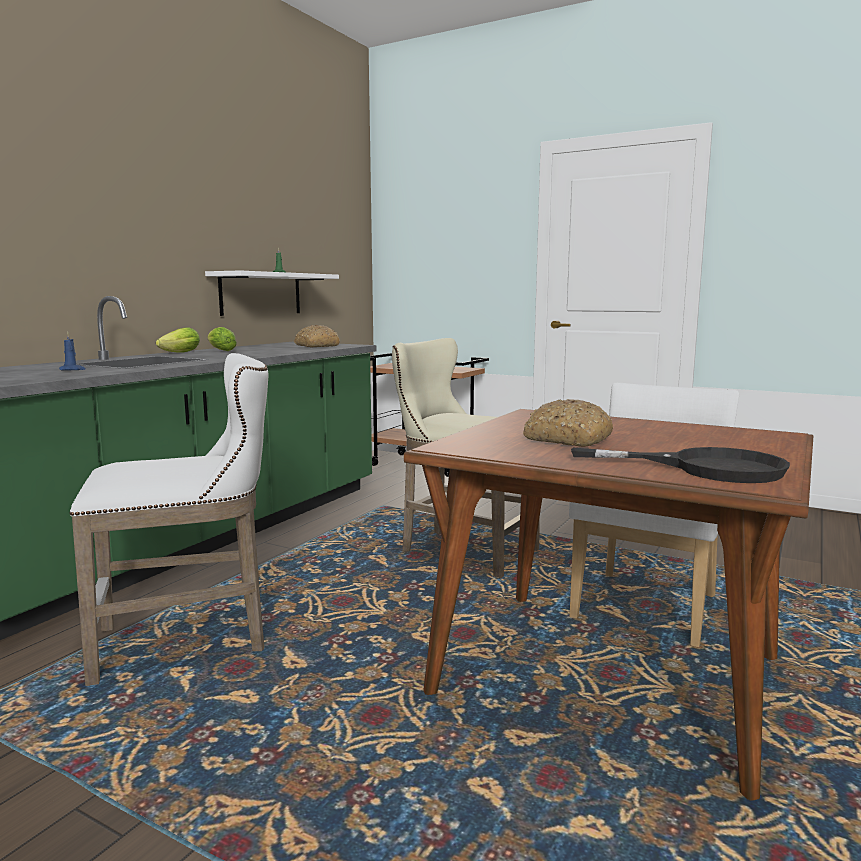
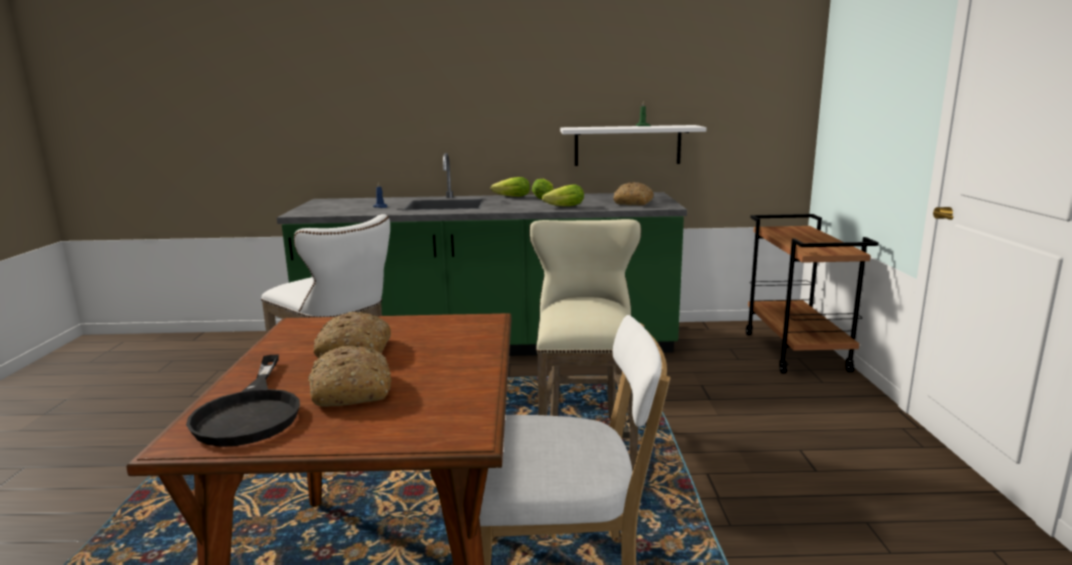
camera: 60 degrees right, 5 degrees up
none -> bread [308,345,392,407]
none -> lettuce [542,184,584,206]

